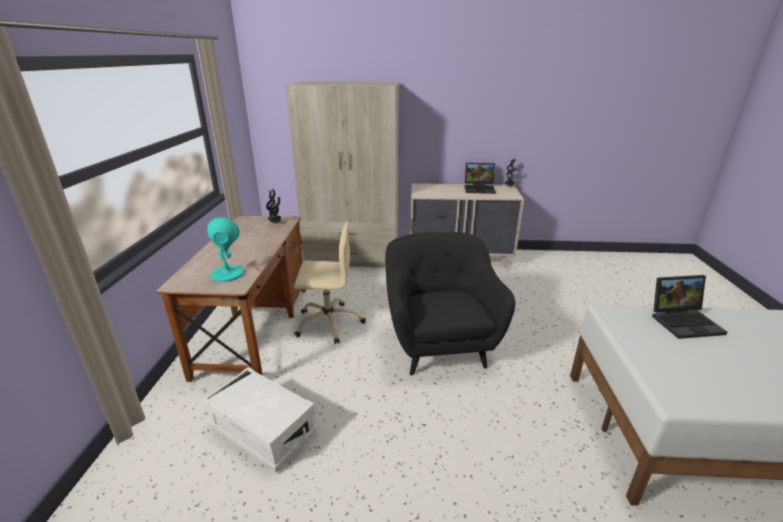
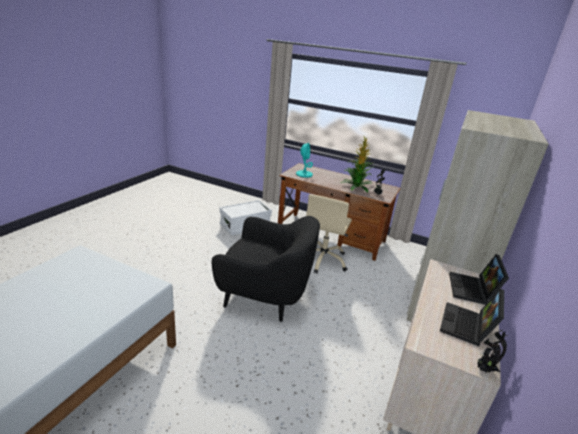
camera: 110 degrees right, 0 degrees up
laptop [652,275,728,339] -> laptop moved to [449,254,509,305]
none -> potted plant [340,135,373,193]

